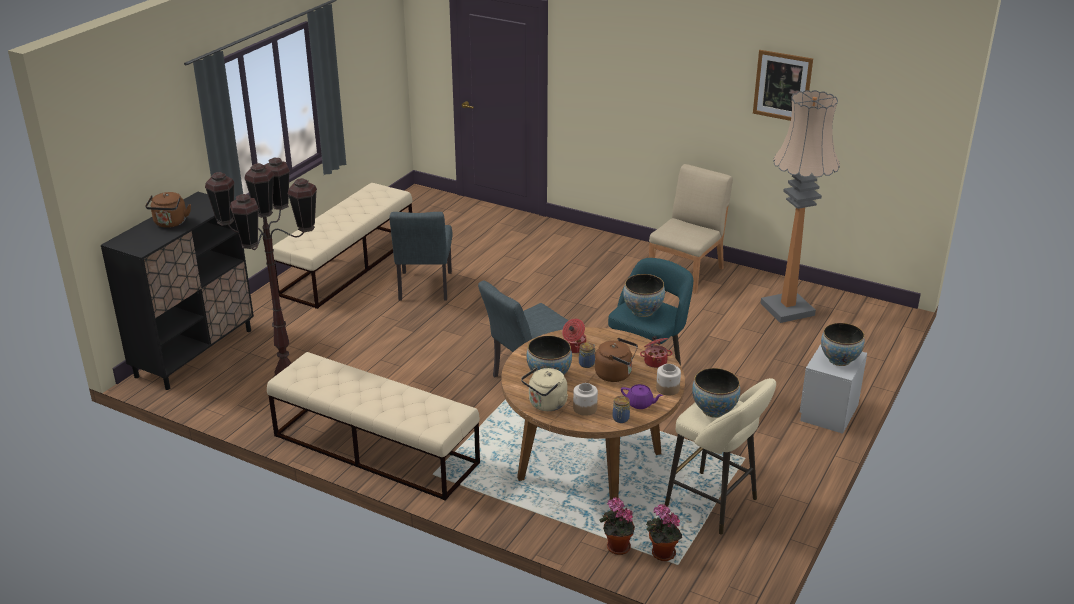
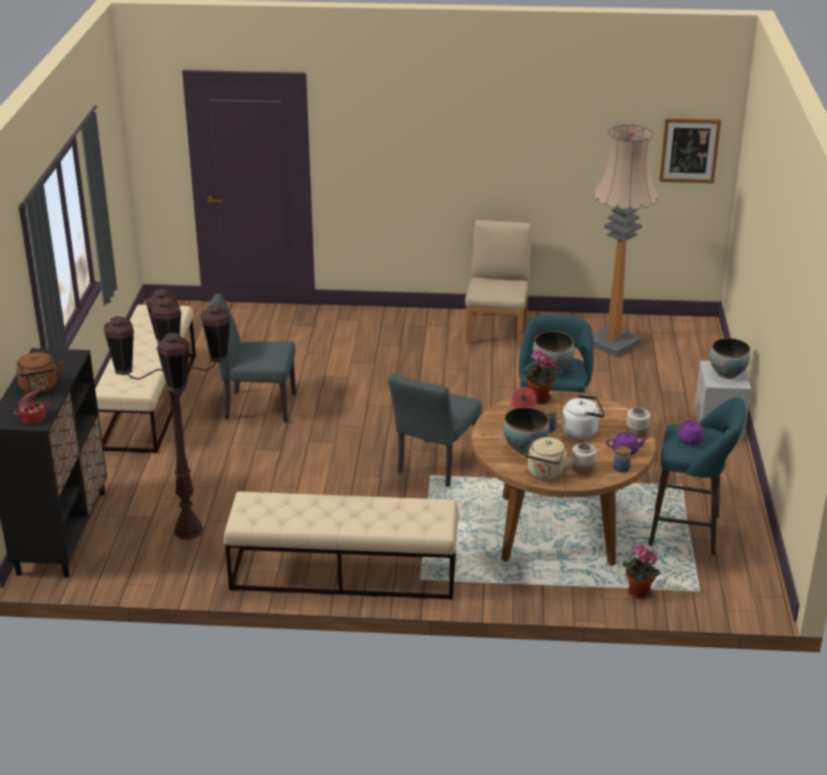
camera: 25 degrees left, 0 degrees up
grey chair [389,212,453,301] -> grey chair turned 120 degrees clockwise [206,294,296,422]
brown kettle [595,338,638,382] -> white kettle [561,395,605,439]
cooking pot [640,336,672,368] -> cooking pot moved to [14,389,49,424]
potted plant [646,504,682,561] -> potted plant moved to [523,350,559,404]
beige stool [665,378,776,535] -> turquoise stool [649,397,746,555]
bowl [692,368,740,418] -> purple teapot [678,418,704,445]
picture [753,50,813,121] -> picture moved to [659,118,721,183]

